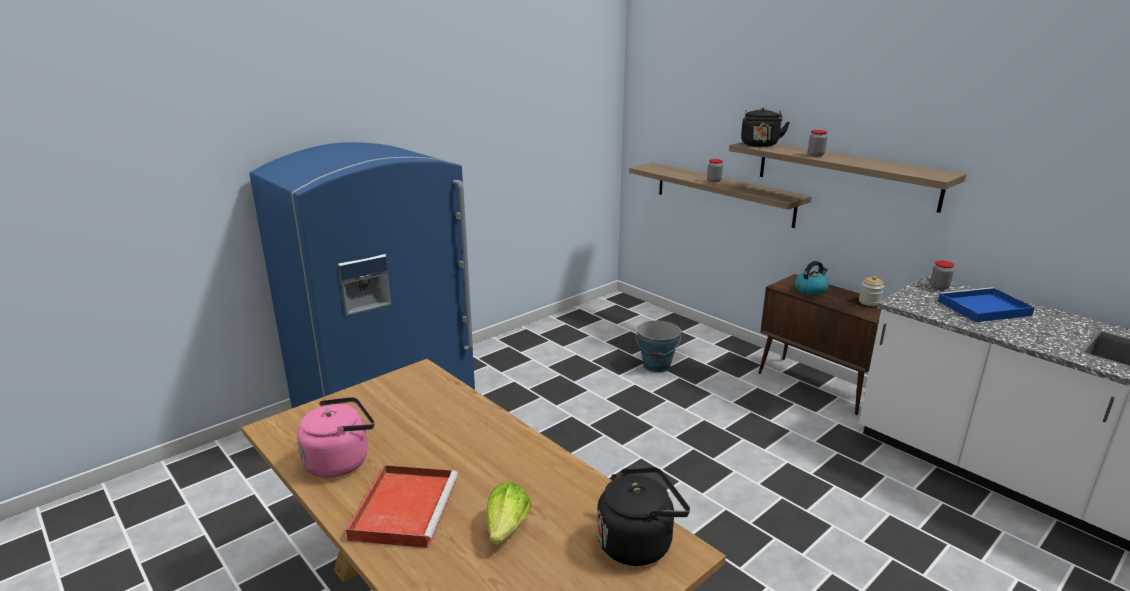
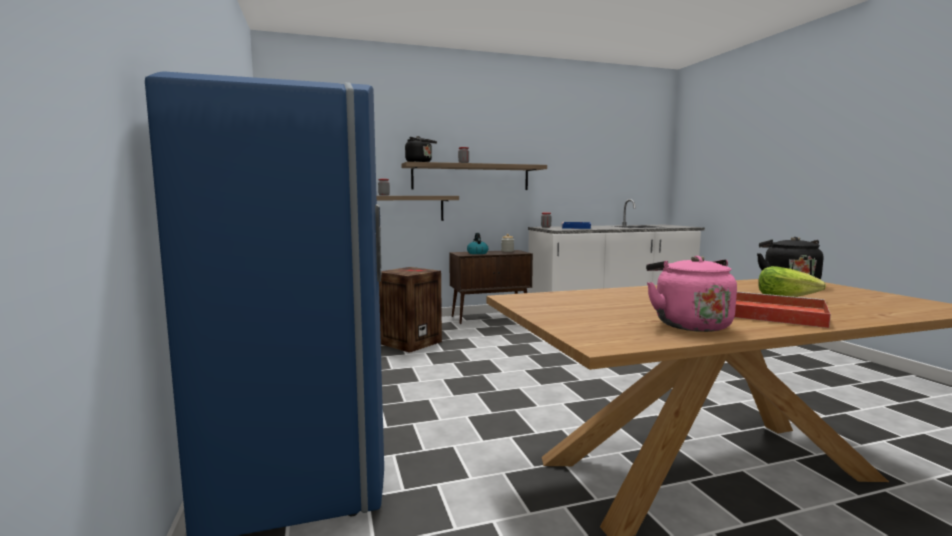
camera: 65 degrees left, 15 degrees down
bucket [636,320,681,373] -> crate [379,267,442,353]

